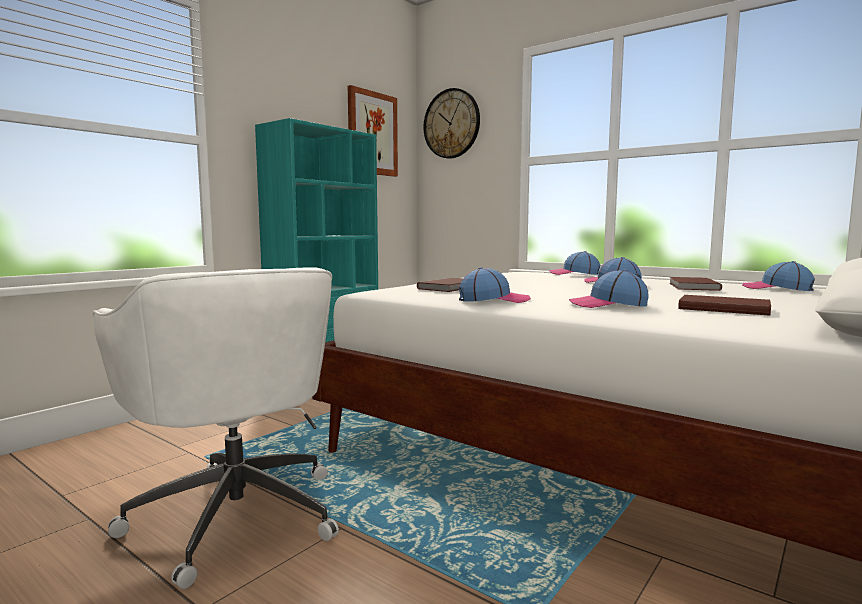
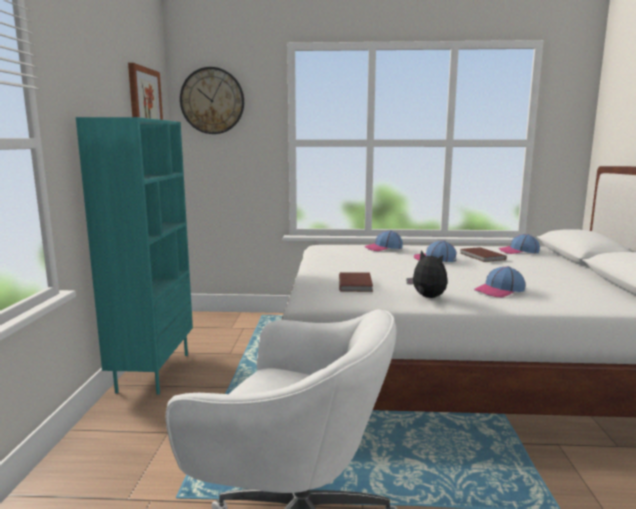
camera: 35 degrees left, 5 degrees up
cap [459,267,531,303] -> plush toy [406,250,448,298]
brown book [678,295,771,316] -> none

